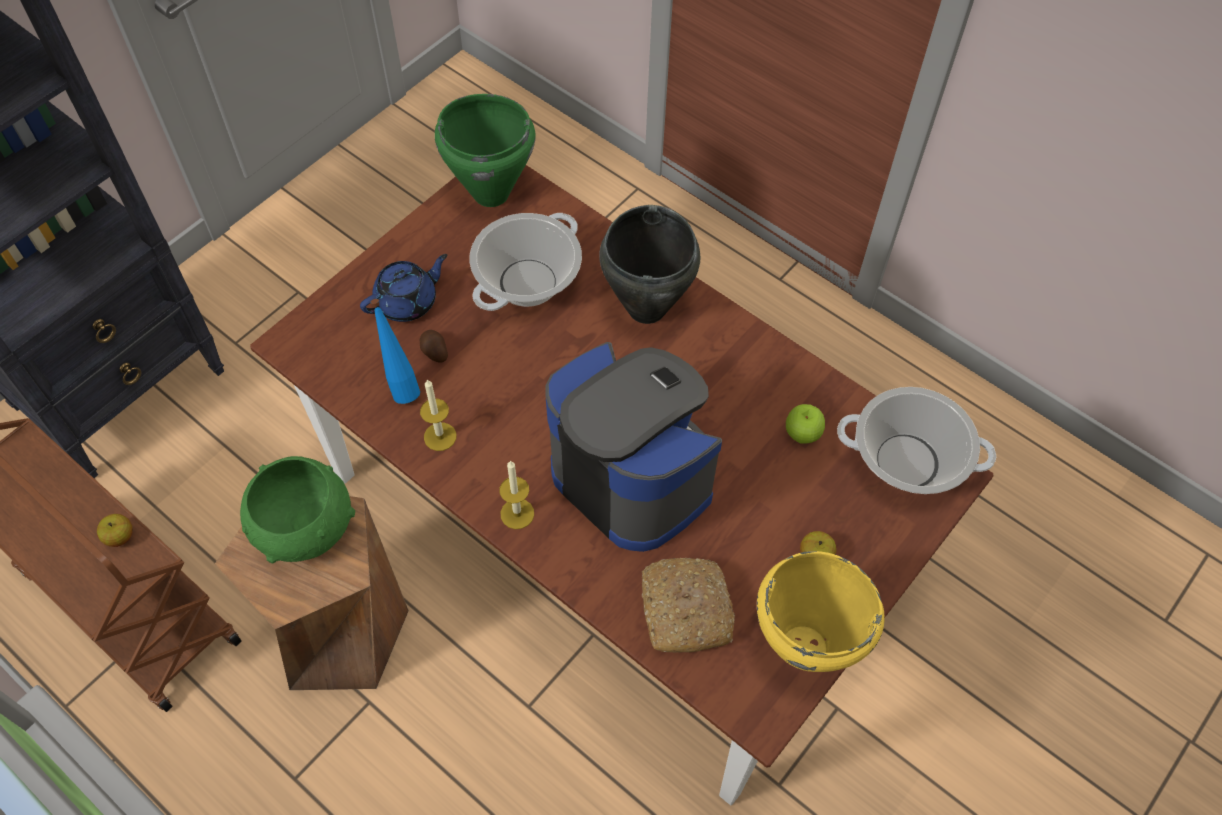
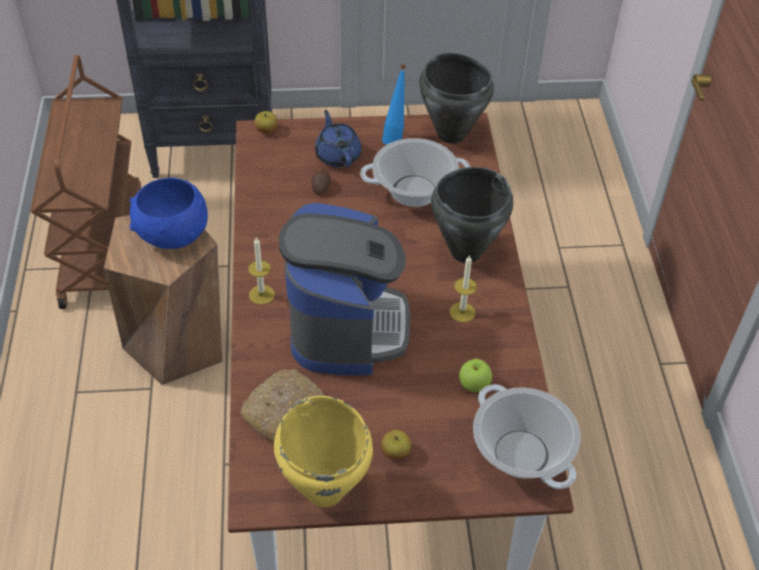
camera: 45 degrees right, 10 degrees down
apple [97,514,133,547] -> apple moved to [254,111,278,133]
green bowl [240,456,355,564] -> blue bowl [129,177,208,249]
blue teapot [360,254,448,322] -> blue teapot turned 120 degrees counterclockwise [315,110,361,167]
blue bottle [370,299,420,404] -> blue bottle moved to [382,64,406,145]
candle [420,379,457,451] -> candle moved to [450,255,477,322]
green cooking pot [435,94,536,207] -> black cooking pot [419,53,494,144]

